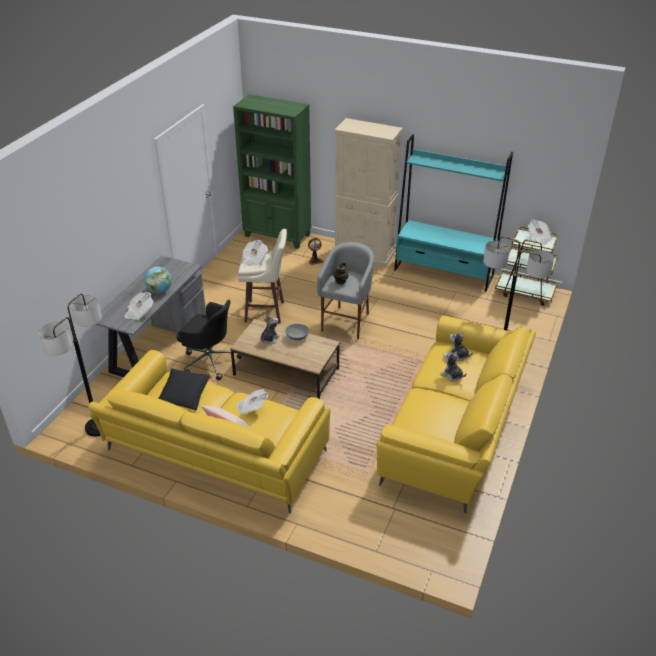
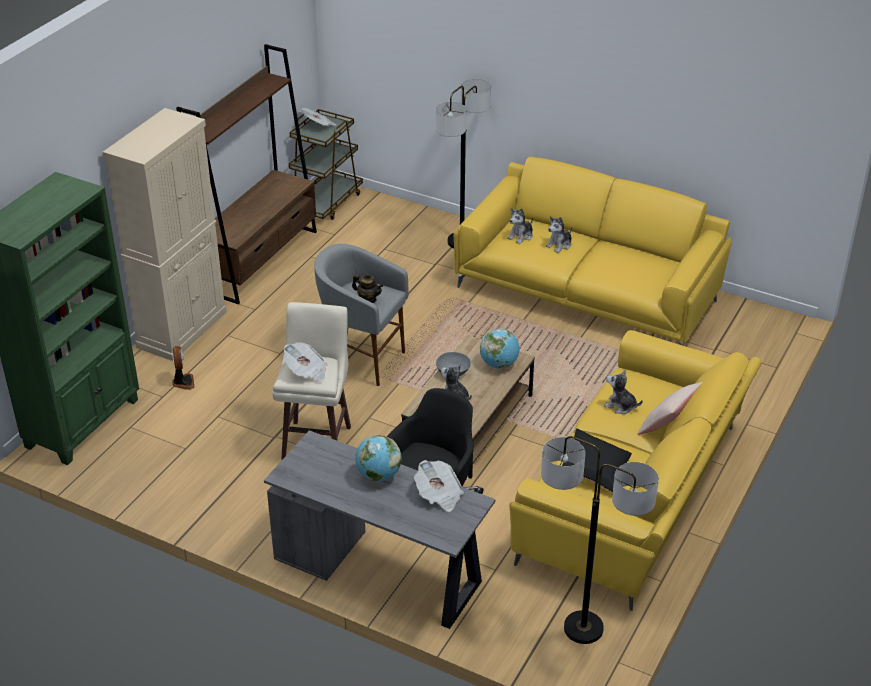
camera: 85 degrees left, 0 degrees up
newspaper [236,389,268,415] -> plush toy [604,370,643,414]
turquoise bookcase [394,134,513,292] -> brown bookcase [176,44,317,304]
none -> globe [480,329,520,368]

